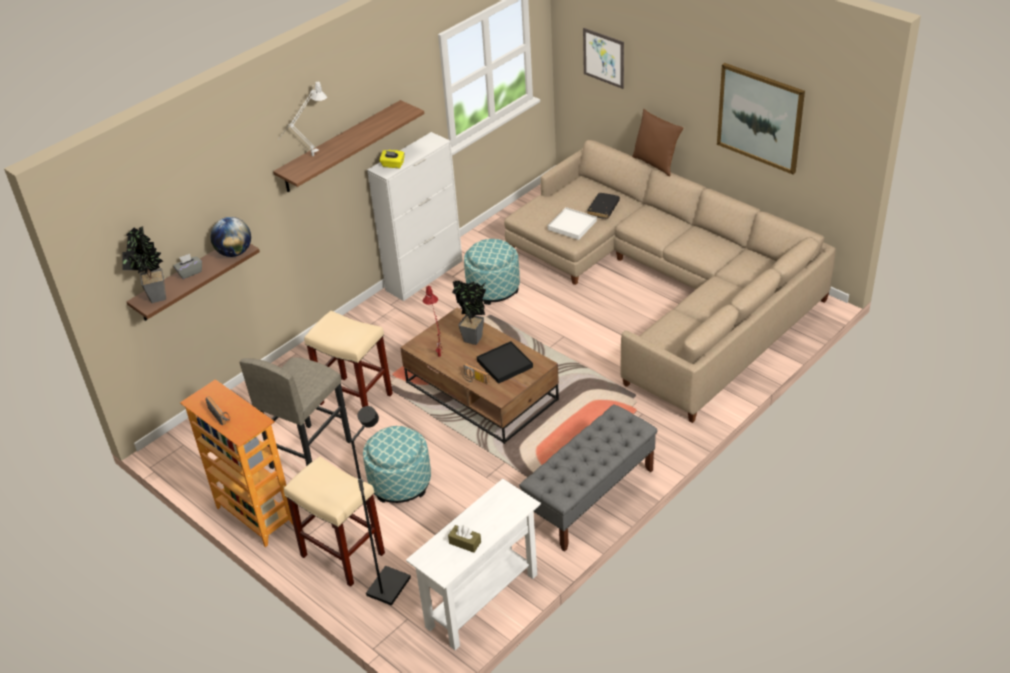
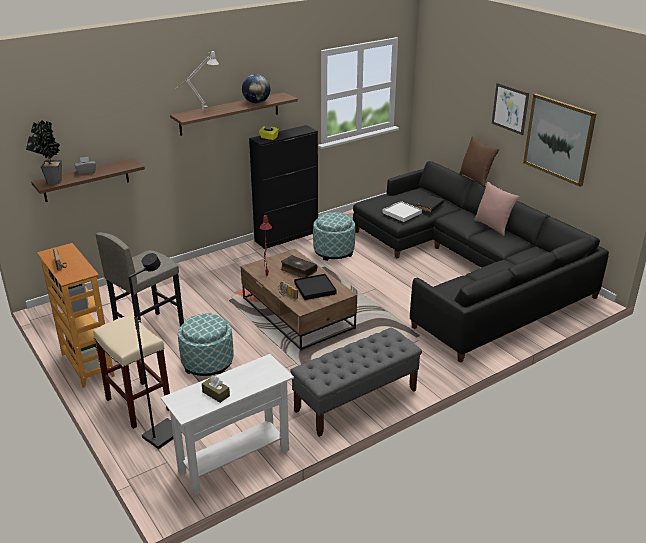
camera: 10 degrees right, 10 degrees down
globe [210,217,251,257] -> globe moved to [242,74,270,104]
beige stool [304,311,393,408] -> none
white cabinet [367,132,463,301] -> black cabinet [249,125,318,249]
potted plant [452,281,486,345] -> book [281,255,317,278]
beige sofa [504,140,836,423] -> black sofa [353,161,609,363]
picture [583,28,624,89] -> picture moved to [492,83,529,135]
none -> pink pillow [474,181,519,236]

